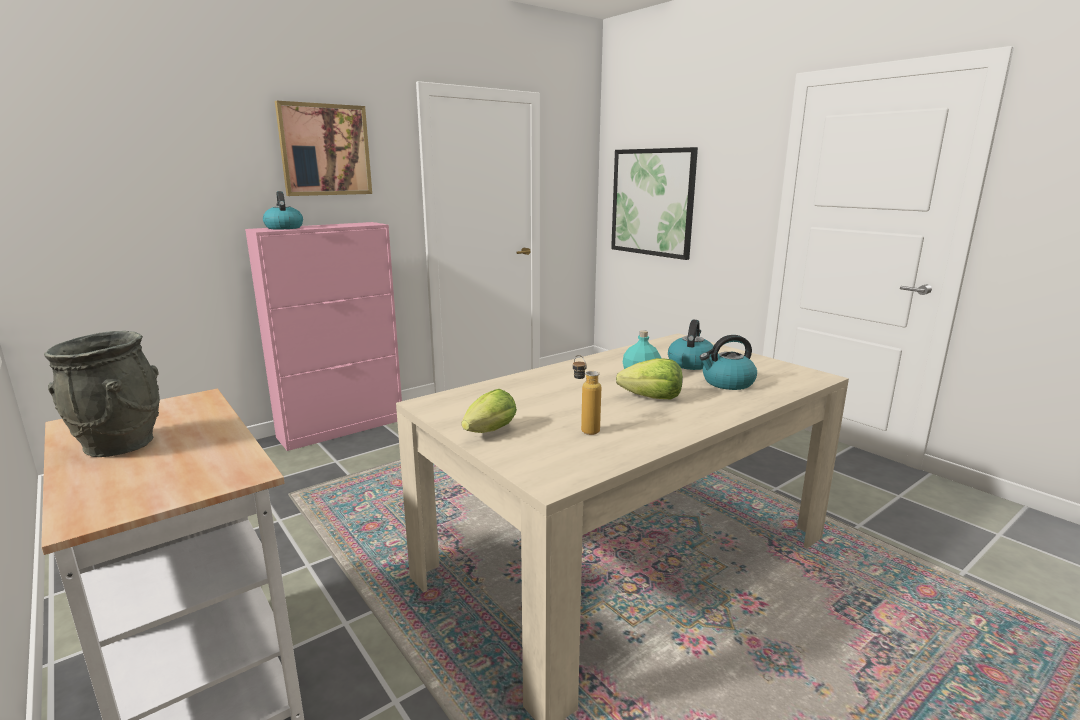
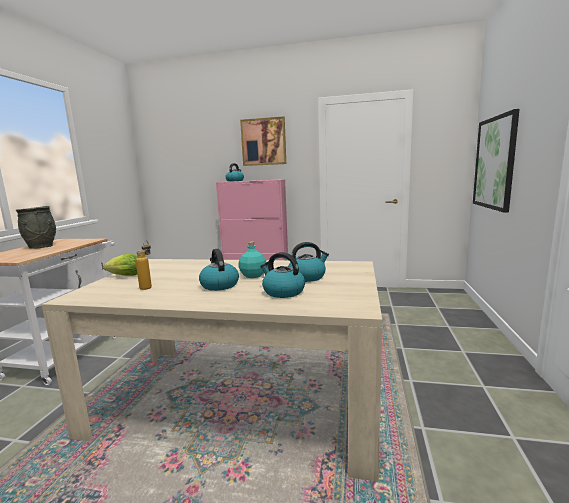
camera: 50 degrees right, 5 degrees down
lettuce [616,358,683,399] -> kettle [199,249,239,291]

